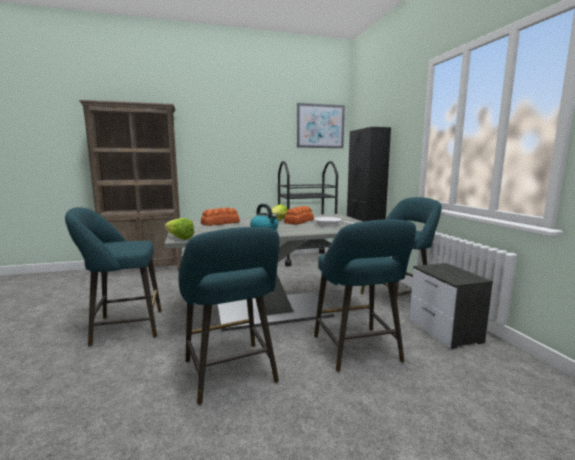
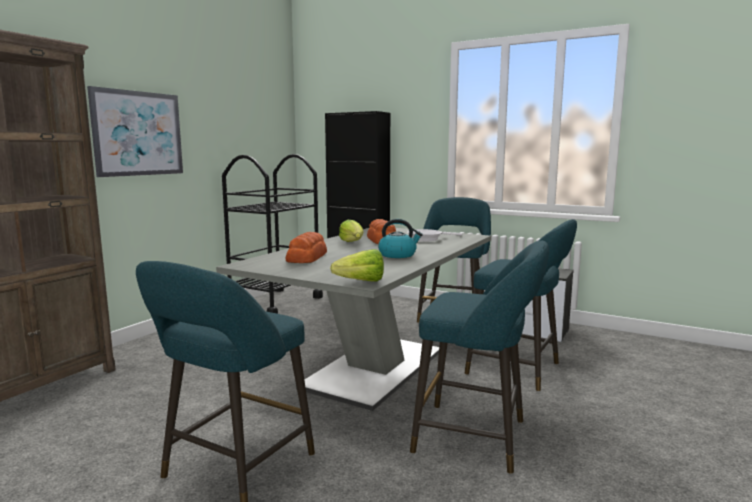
camera: 45 degrees left, 0 degrees up
picture [297,103,345,148] -> picture moved to [87,86,183,177]

